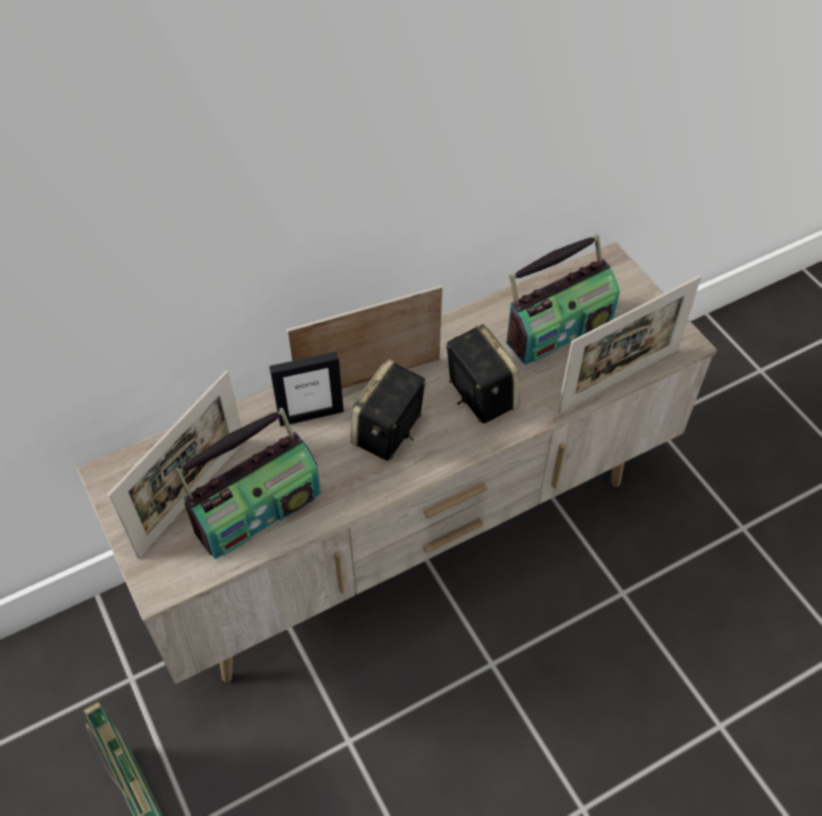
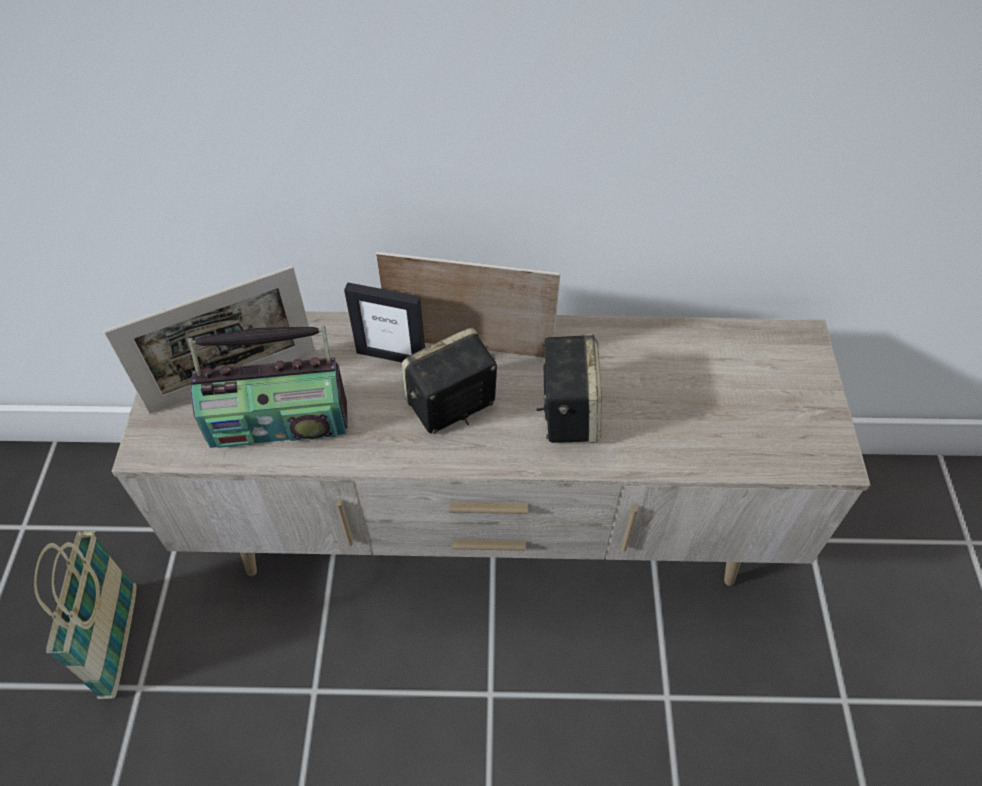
camera: 30 degrees right, 0 degrees up
radio [506,234,620,365] -> none
picture frame [558,276,701,413] -> none

